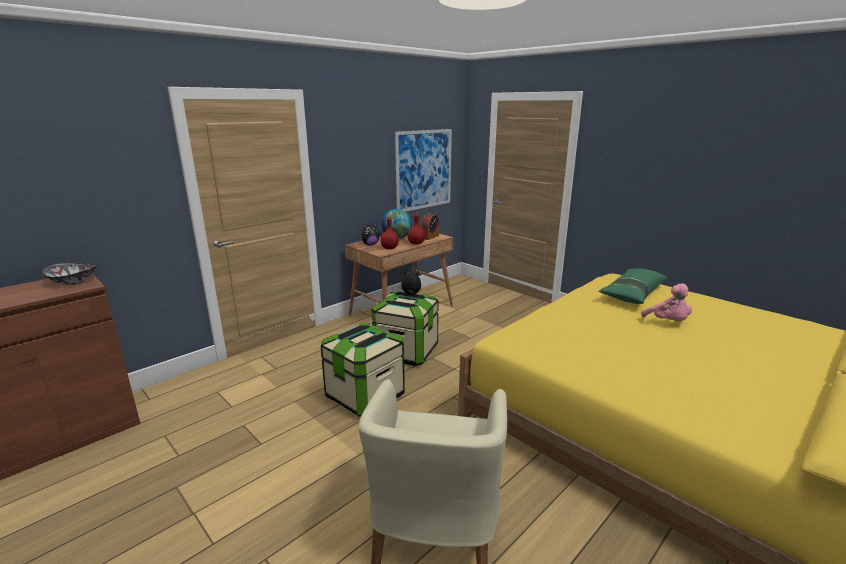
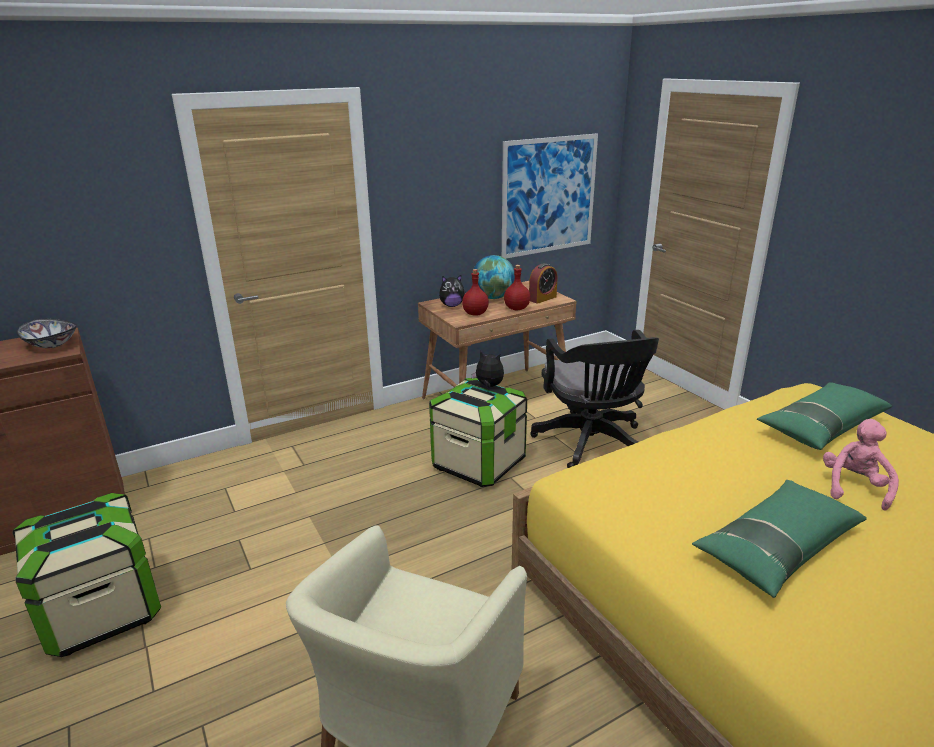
camera: 15 degrees right, 5 degrees up
storage box [321,323,405,417] -> storage box moved to [13,493,161,657]
pink plush toy [641,284,692,321] -> pink plush toy turned 150 degrees counterclockwise [823,419,899,511]
none -> black office chair [530,330,659,468]
none -> green pillow [692,480,867,598]

